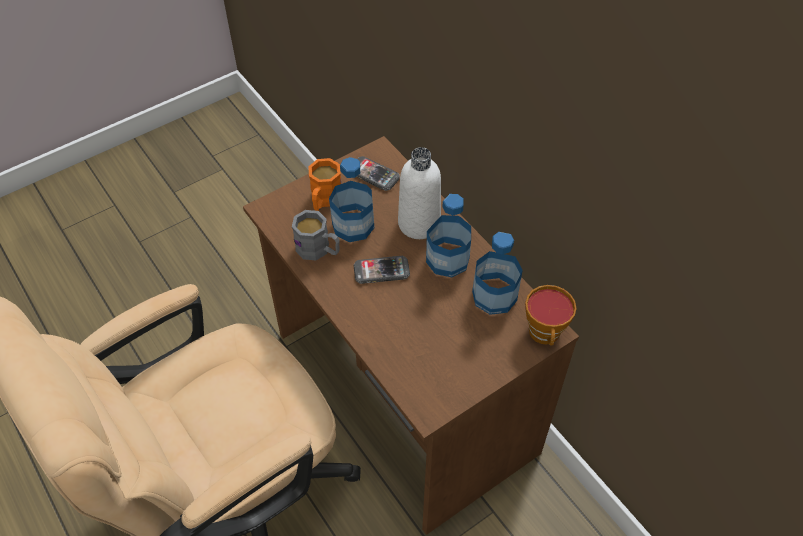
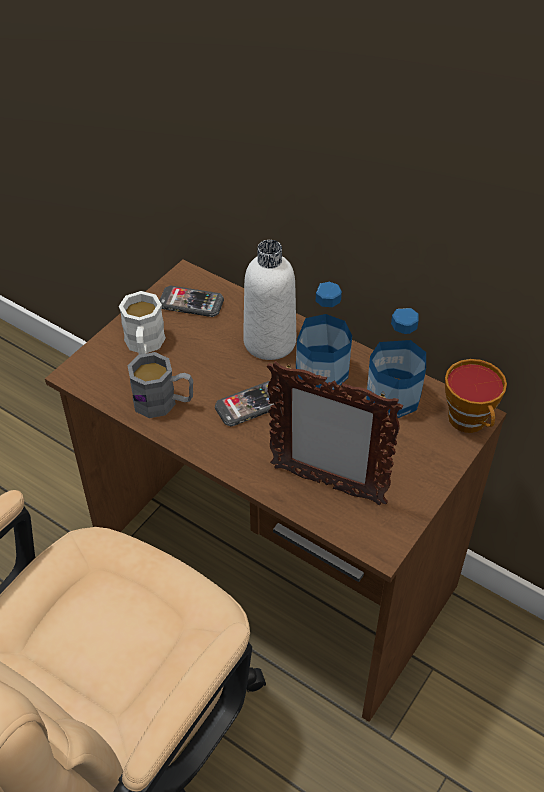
camera: 20 degrees left, 5 degrees down
orange mug [308,158,341,211] -> white mug [119,291,166,355]
bottle [329,157,374,242] -> none
none -> picture frame [267,361,403,505]

